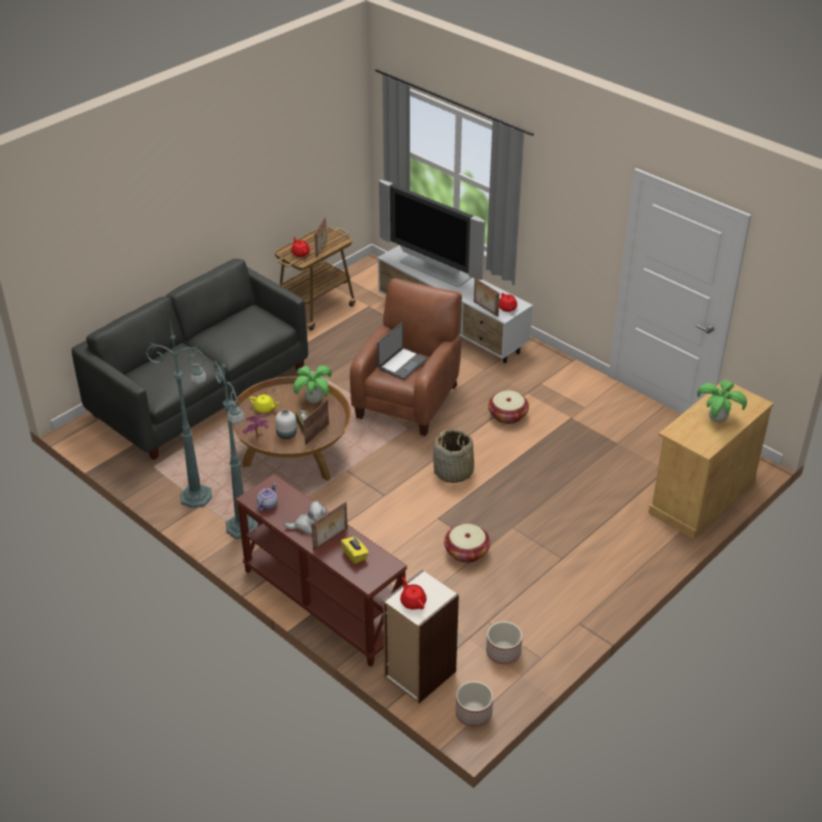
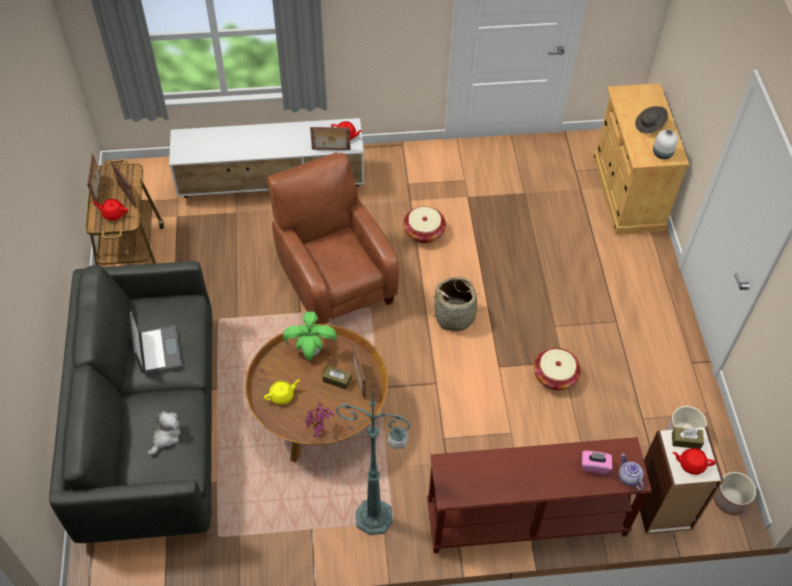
camera: 50 degrees left, 15 degrees up
green floor lamp [146,320,212,508] -> none
teapot [257,483,278,511] -> teapot moved to [619,453,644,490]
white vase [275,409,297,439] -> white vase moved to [653,129,678,159]
plush toy [285,501,327,535] -> plush toy moved to [148,411,181,455]
picture frame [311,502,348,551] -> picture frame moved to [87,153,101,206]
yellow tissue box [341,536,369,564] -> pink tissue box [582,451,612,474]
laptop [377,323,428,380] -> laptop moved to [130,311,182,375]
television [379,180,485,287] -> none
potted plant [697,380,747,423] -> grey hat [635,106,668,133]
none -> brown tissue box [672,427,704,449]

